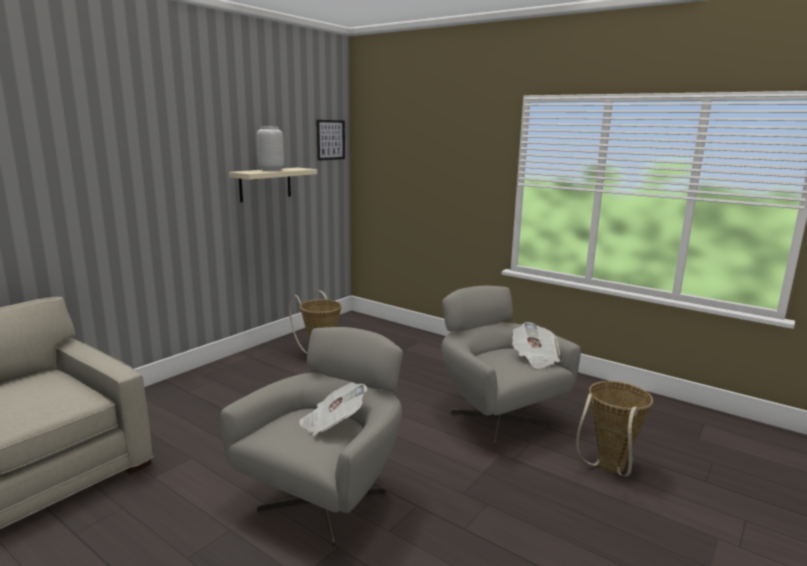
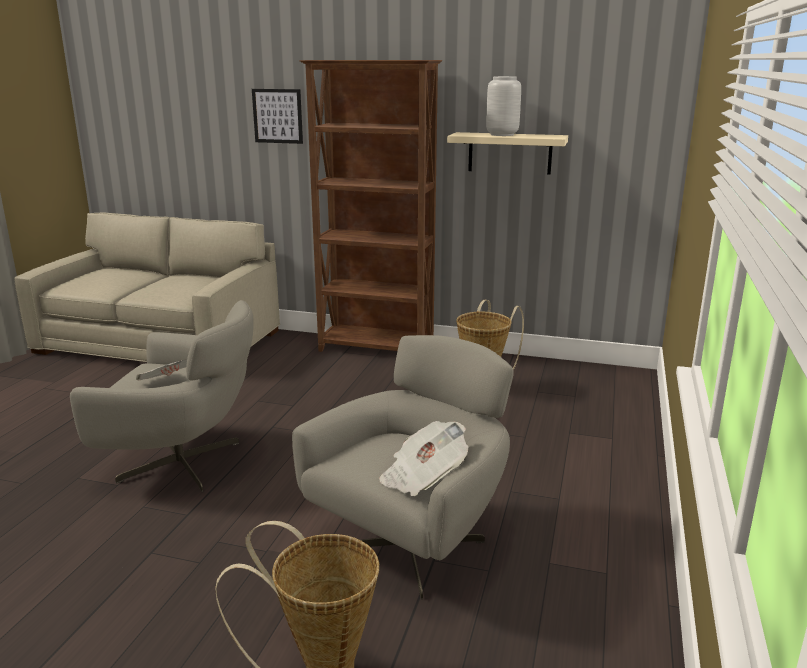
camera: 70 degrees right, 5 degrees up
picture [316,120,345,161] -> picture moved to [252,89,303,144]
none -> brown bookcase [300,60,442,352]

